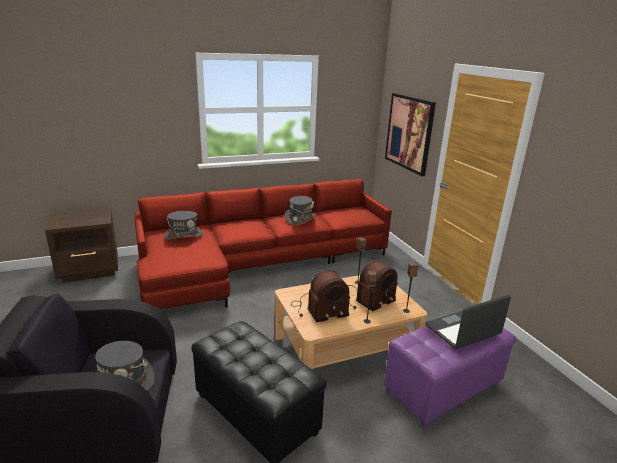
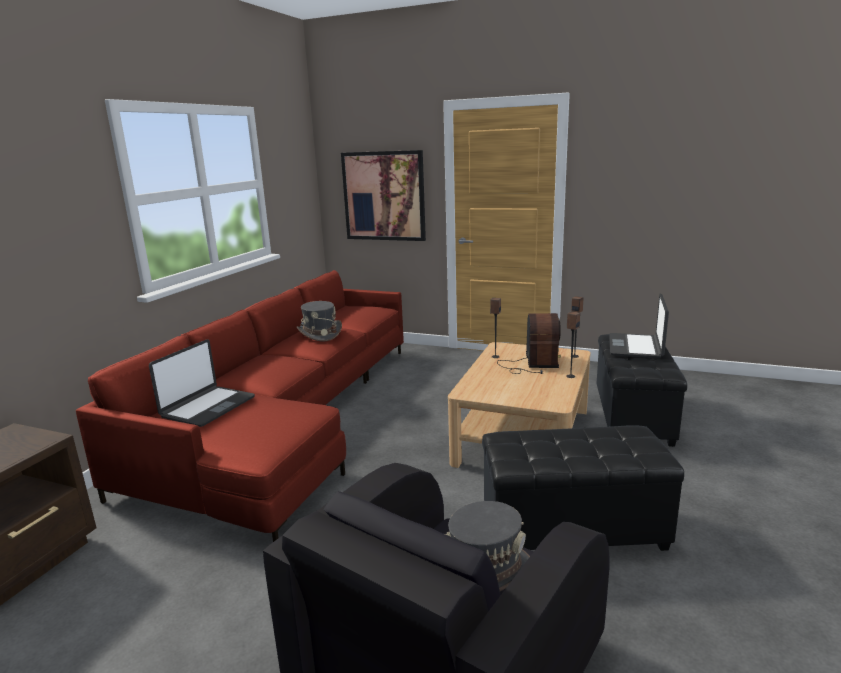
camera: 45 degrees left, 5 degrees down
grey hat [164,211,203,239] -> laptop [149,339,255,427]
radio [291,269,350,322] -> none
purple ottoman [384,310,516,427] -> black ottoman [597,334,687,447]

